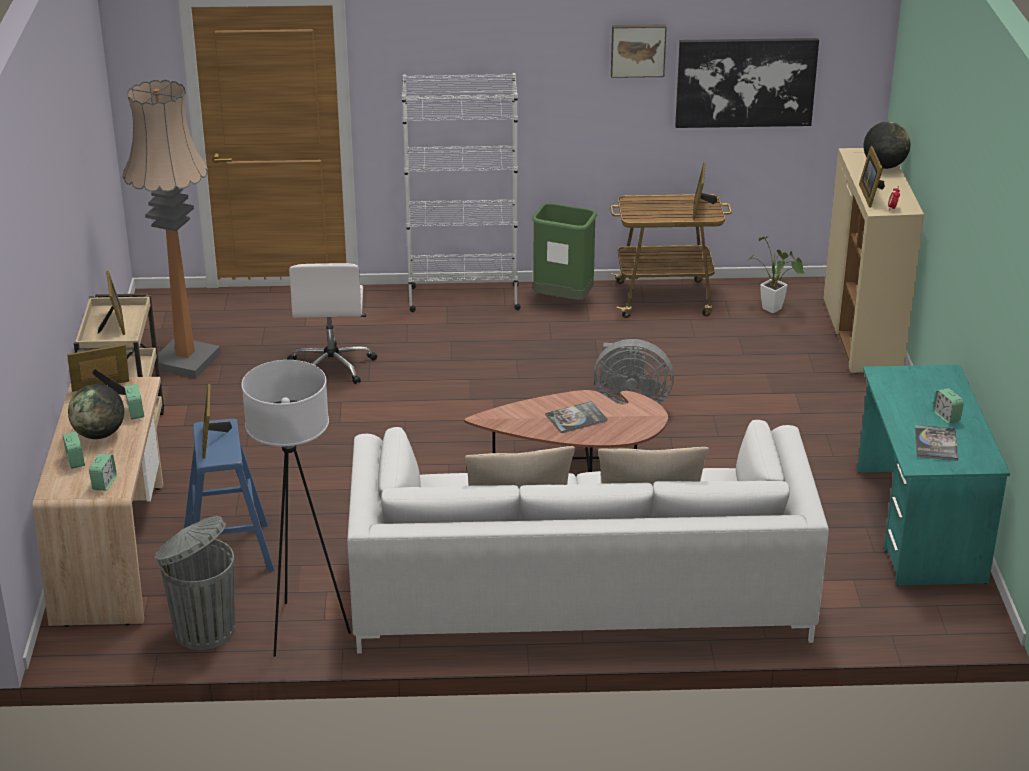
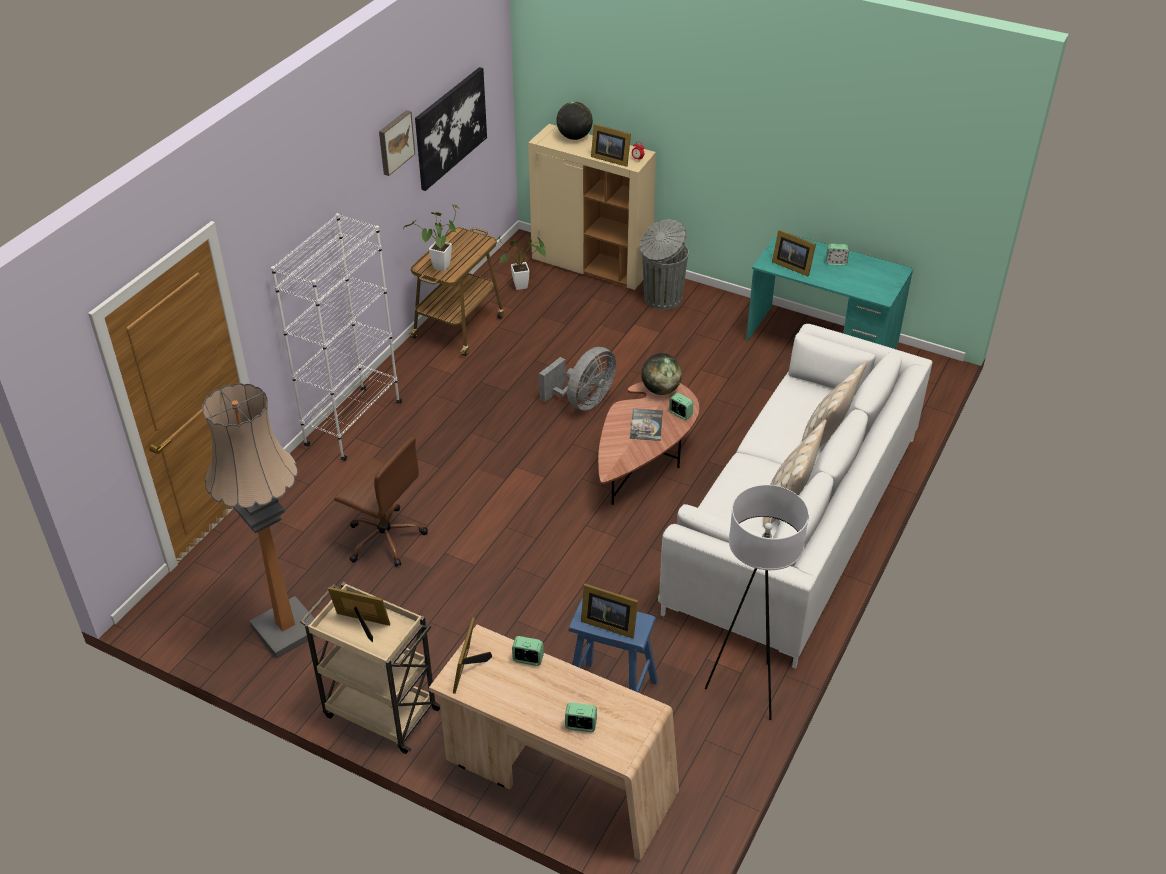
camera: 60 degrees left, 10 degrees up
globe [68,384,124,439] -> globe moved to [641,353,682,395]
alarm clock [89,454,117,491] -> alarm clock moved to [669,393,693,420]
grey trash can [155,516,235,650] -> grey trash can moved to [640,219,689,310]
white office chair [287,263,377,384] -> brown office chair [334,437,428,567]
green trash can [532,203,597,300] -> none
picture frame [693,163,717,220] -> picture frame moved to [772,230,816,276]
book [915,425,958,461] -> none
none -> potted plant [403,205,458,271]

